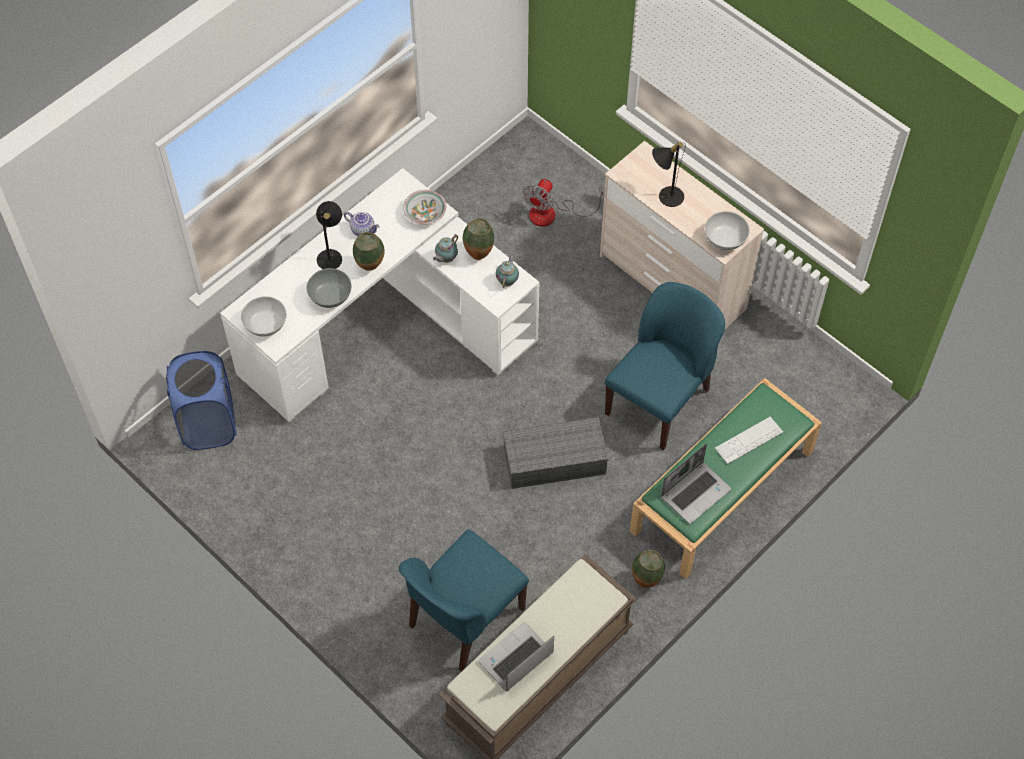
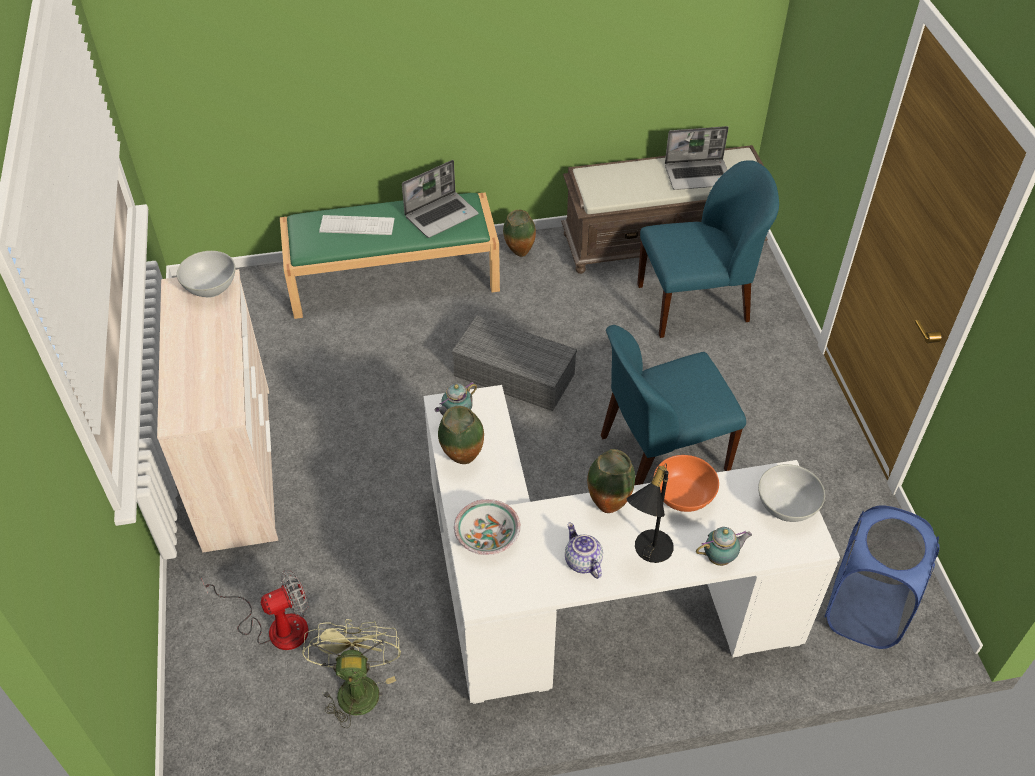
camera: 145 degrees left, 10 degrees down
grey bowl [307,268,351,308] -> orange bowl [654,455,719,512]
teapot [433,235,458,263] -> teapot moved to [696,527,752,566]
blue chair [605,282,725,451] -> blue chair moved to [601,325,746,485]
black table lamp [652,141,686,207] -> none
laptop [661,444,731,524] -> laptop turned 150 degrees clockwise [402,160,479,238]
none -> green fan [302,619,401,728]

